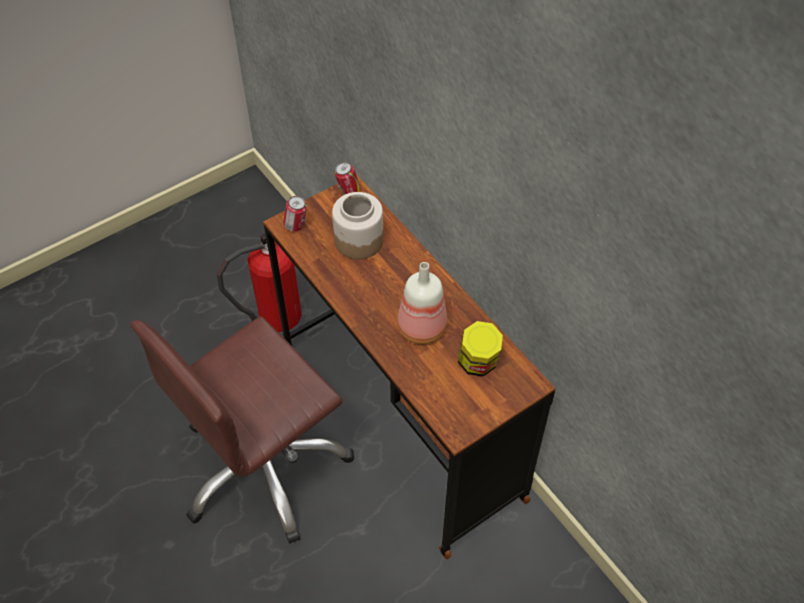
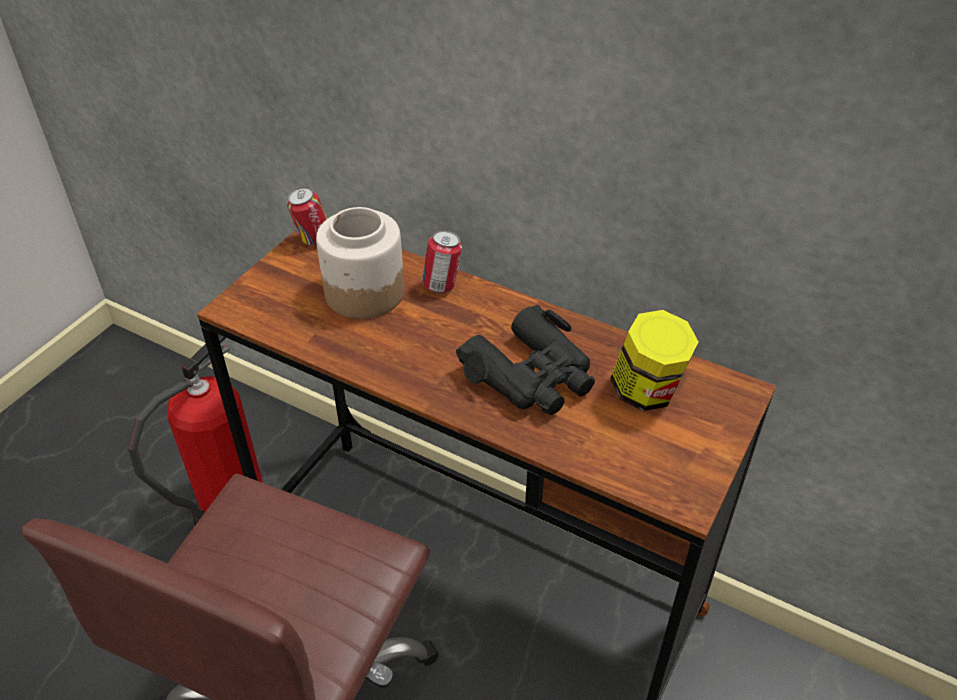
camera: 25 degrees left, 10 degrees down
can [283,196,307,232] -> can moved to [422,230,462,293]
bottle [397,262,447,344] -> black binoculars [456,305,595,415]

